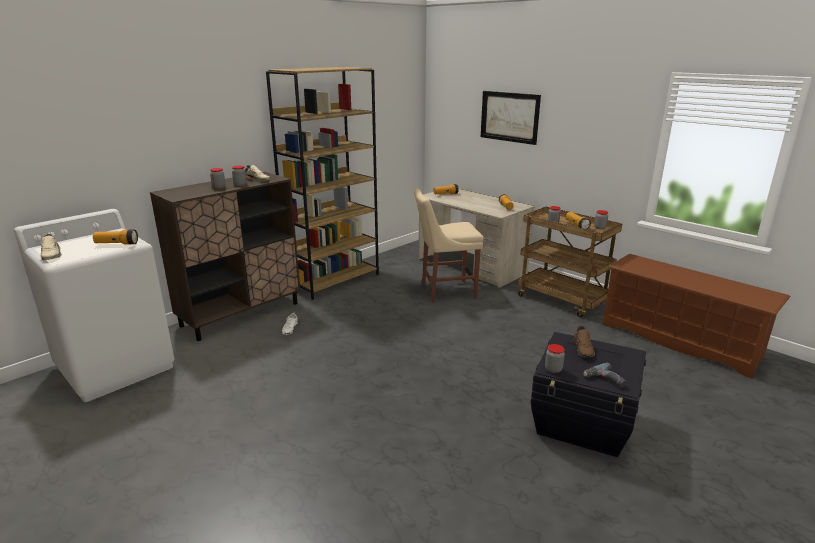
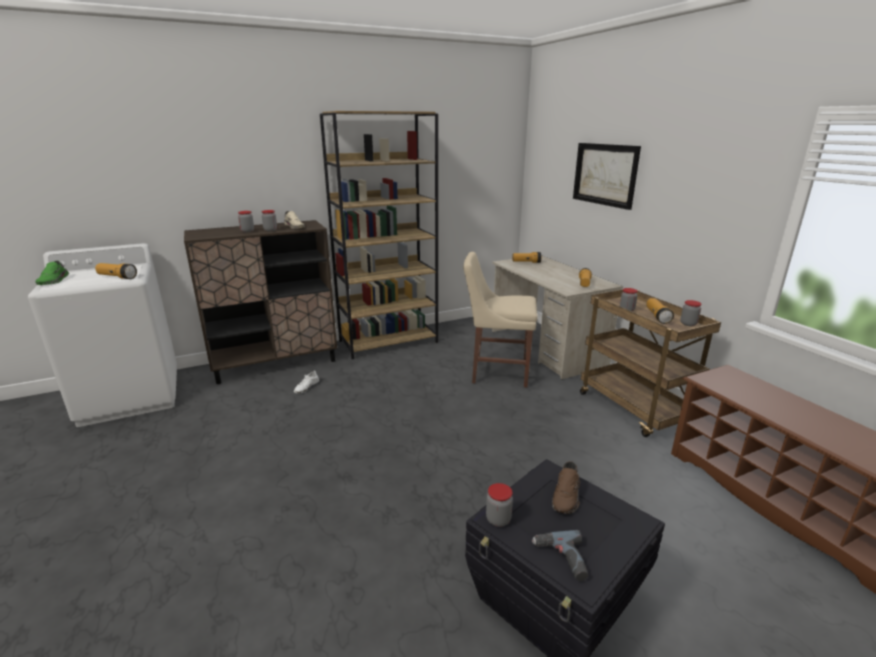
camera: 20 degrees right, 0 degrees up
beige shoe [41,234,62,260] -> green shoe [35,261,69,285]

